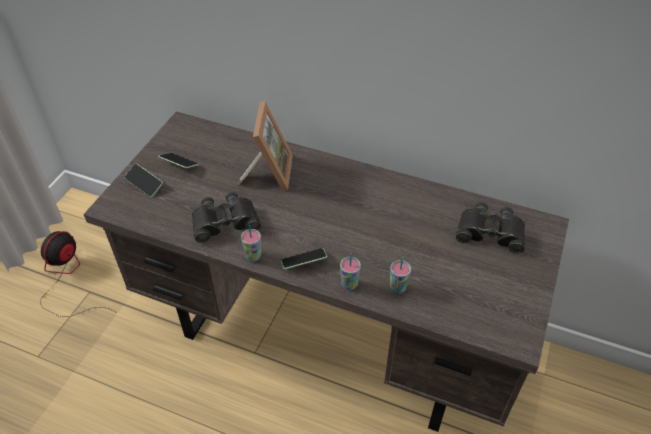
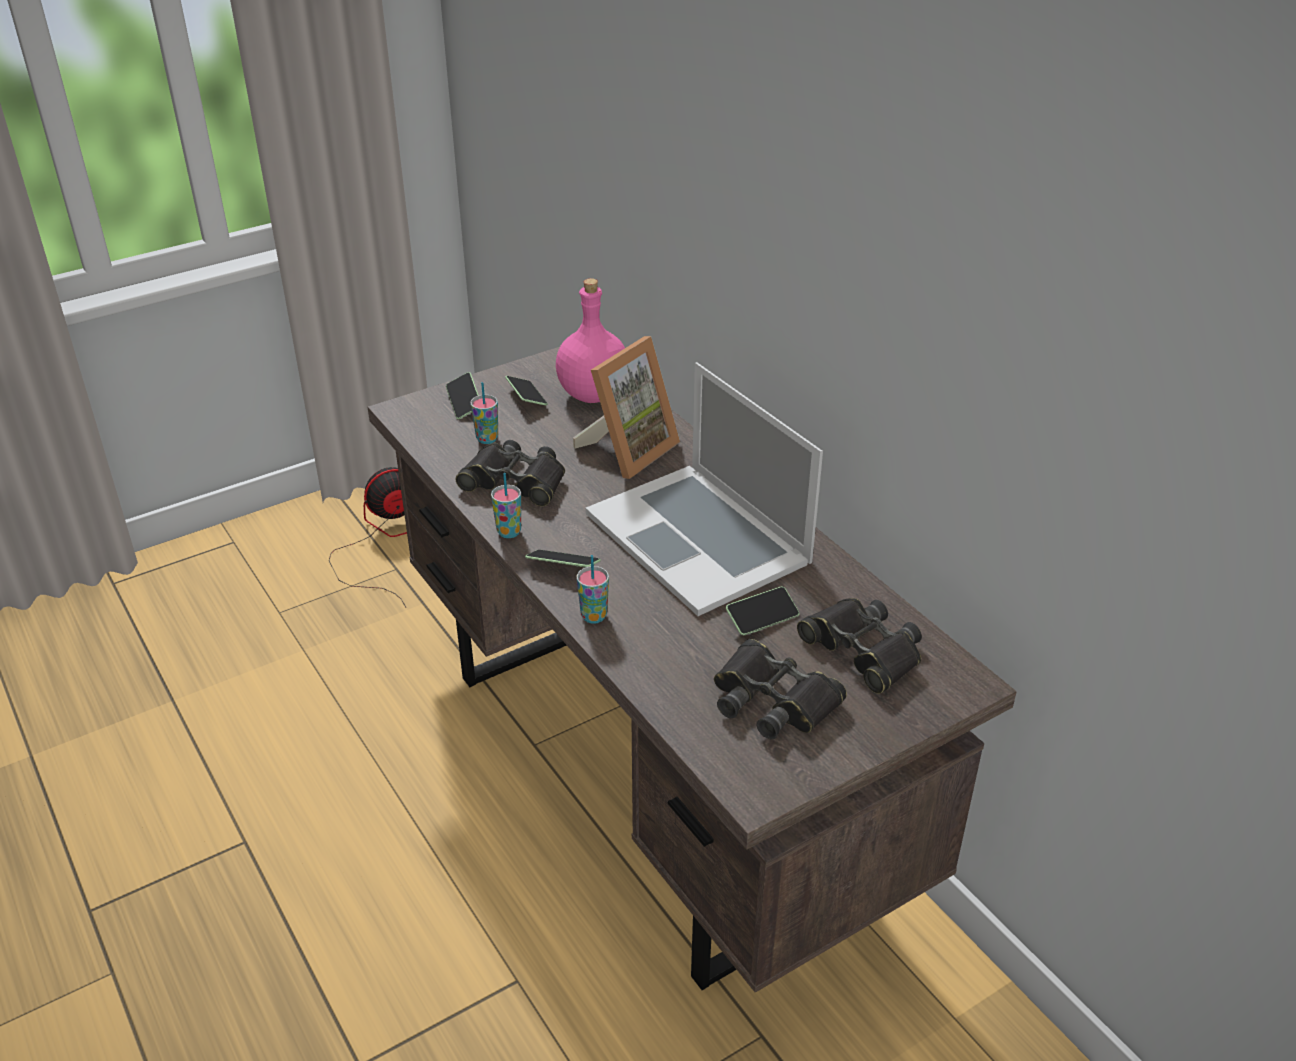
camera: 35 degrees right, 10 degrees down
cup [390,257,411,294] -> cup moved to [470,382,498,444]
none -> pink bottle [556,278,625,403]
none -> laptop [585,362,823,616]
none -> black binoculars [714,639,847,740]
none -> phone [726,587,800,635]

